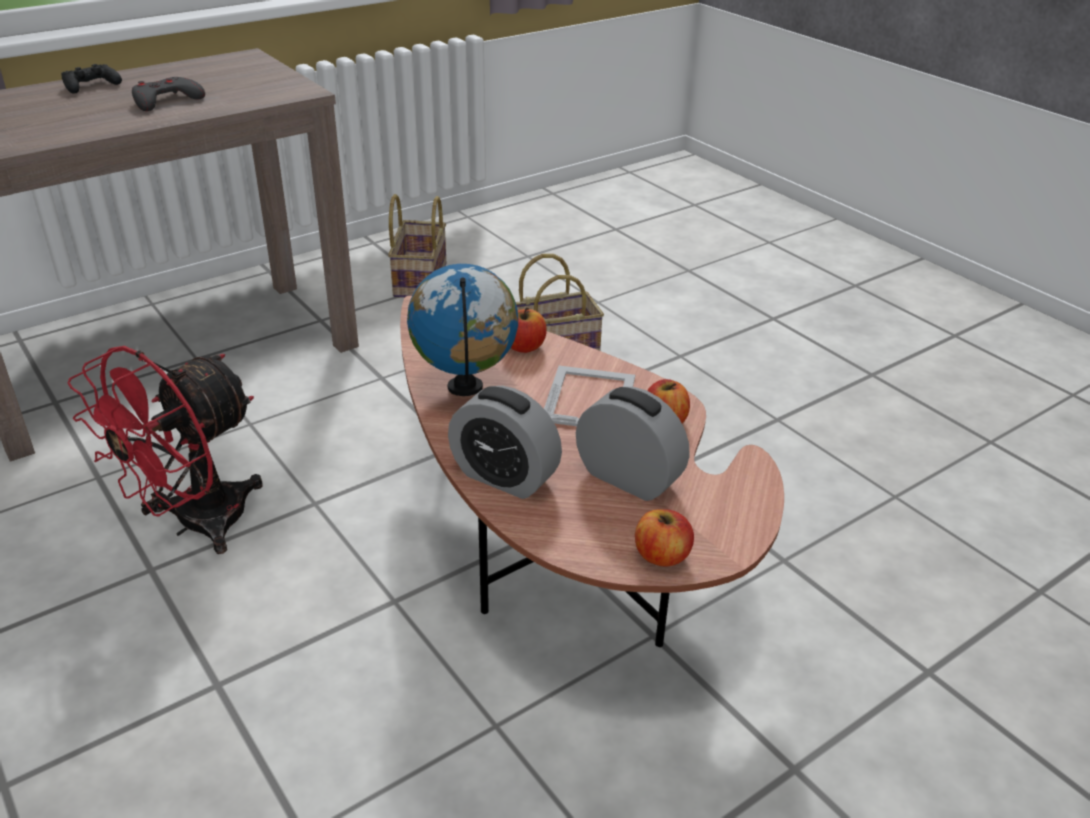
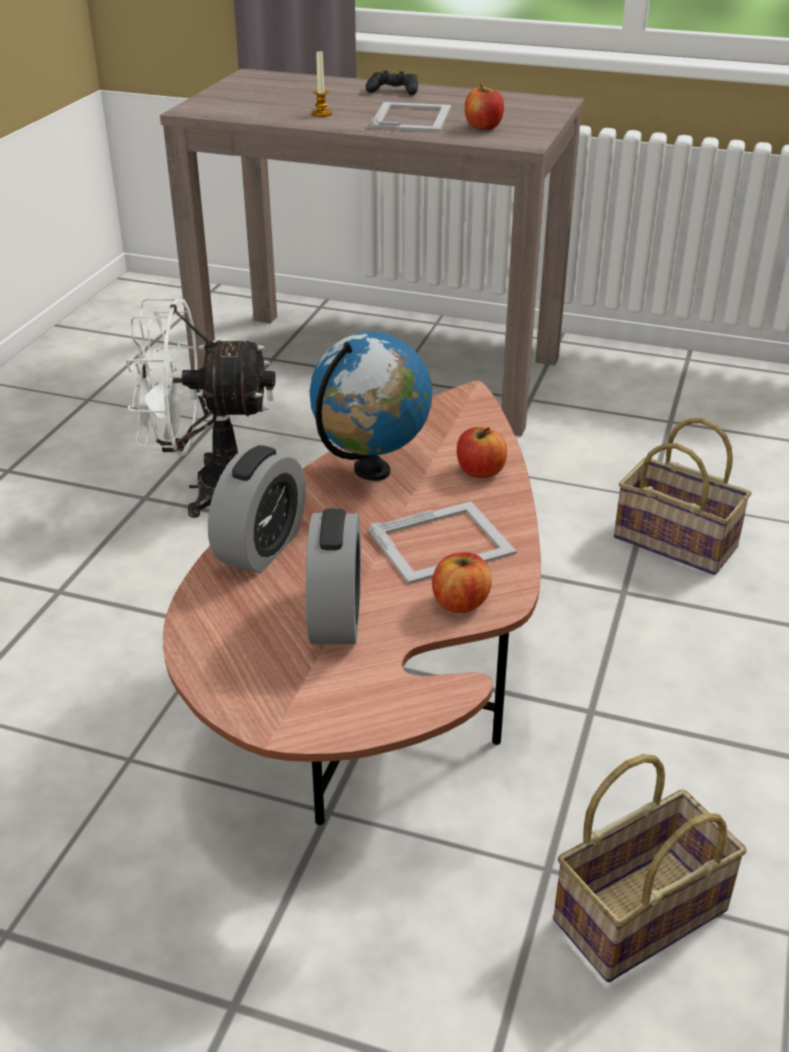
camera: 55 degrees right, 0 degrees up
red fan [68,346,263,554] -> white fan [126,298,275,518]
grey game controller [132,77,205,111] -> picture frame [369,102,451,132]
basket [388,194,446,298] -> basket moved to [553,754,747,982]
alarm clock [448,386,562,499] -> alarm clock turned 150 degrees counterclockwise [208,445,306,573]
apple [635,509,694,567] -> apple moved to [465,85,504,130]
none -> candle [311,49,332,117]

